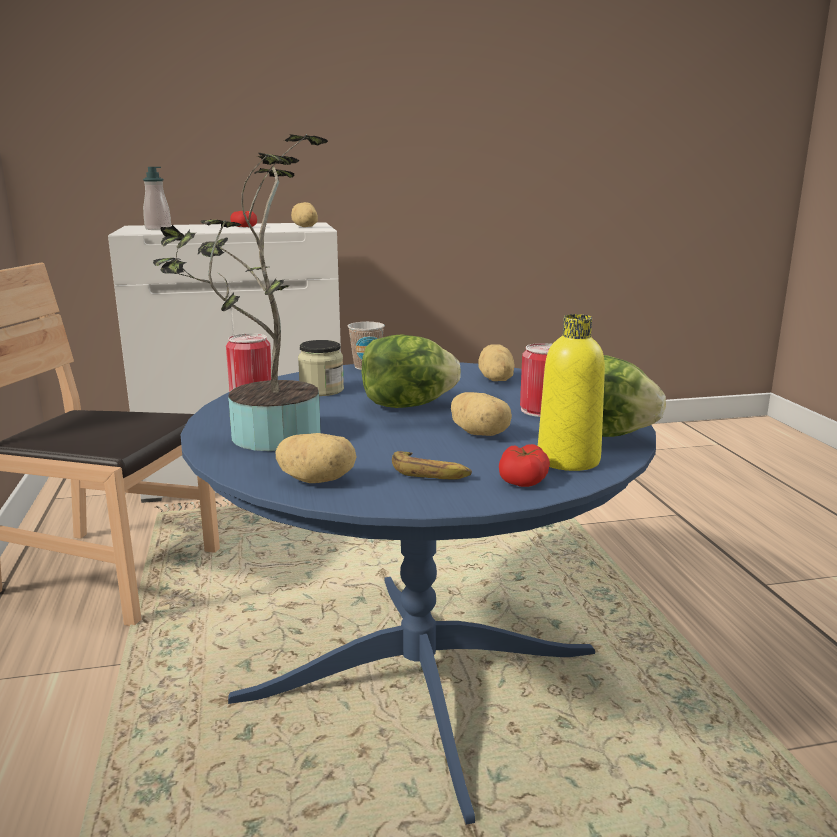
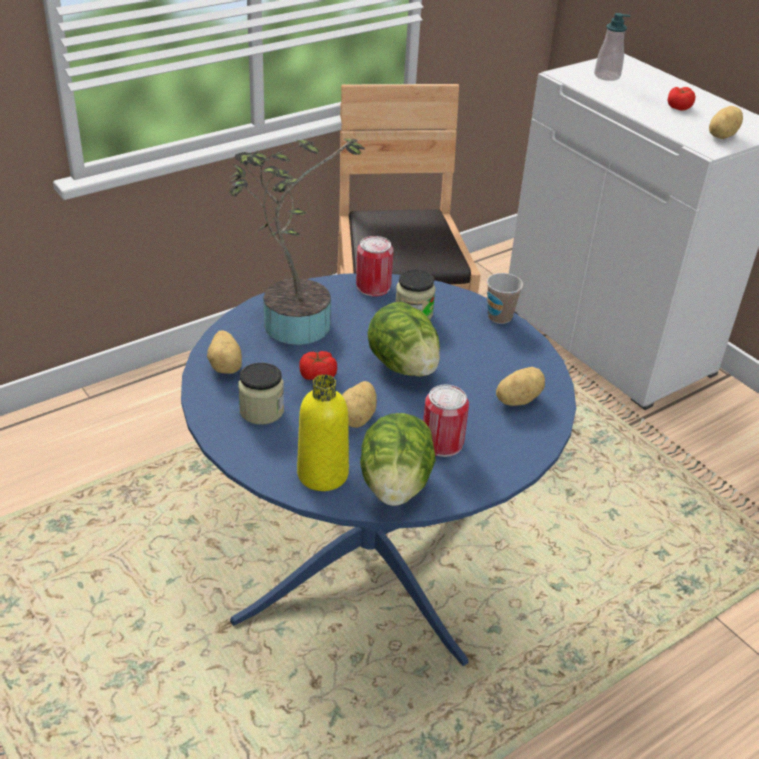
camera: 65 degrees right, 20 degrees up
banana [392,451,472,480] -> jar [238,363,284,425]
tomato [499,444,550,487] -> tomato moved to [299,351,337,380]

